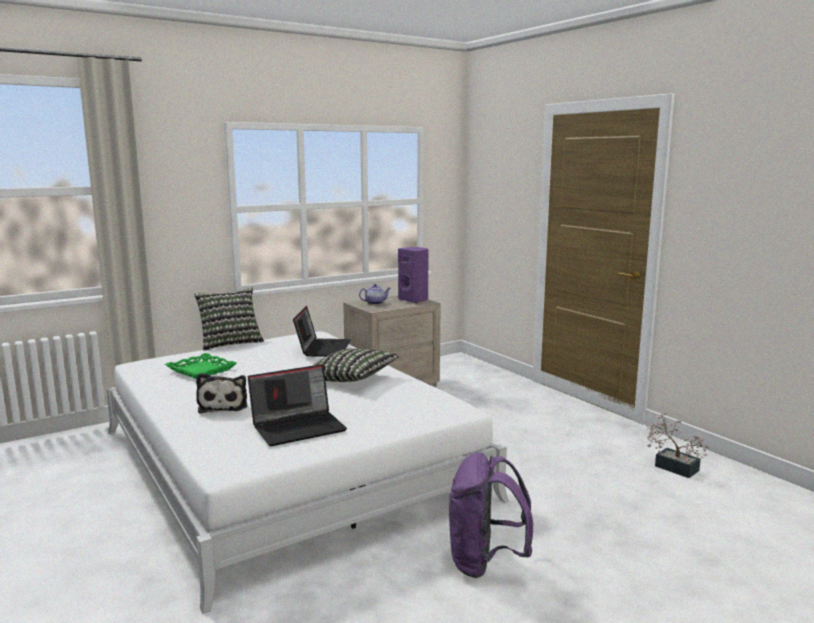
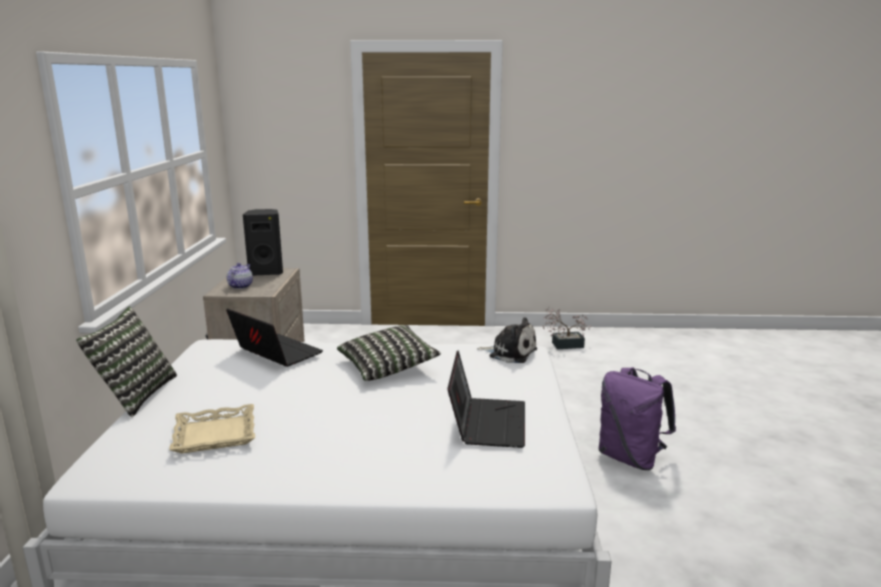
camera: 55 degrees left, 5 degrees up
green tray [165,353,237,379] -> beige tray [169,404,255,453]
plush toy [196,373,247,414] -> plush toy moved to [477,317,537,363]
purple speaker [398,247,429,303] -> black speaker [243,209,283,276]

